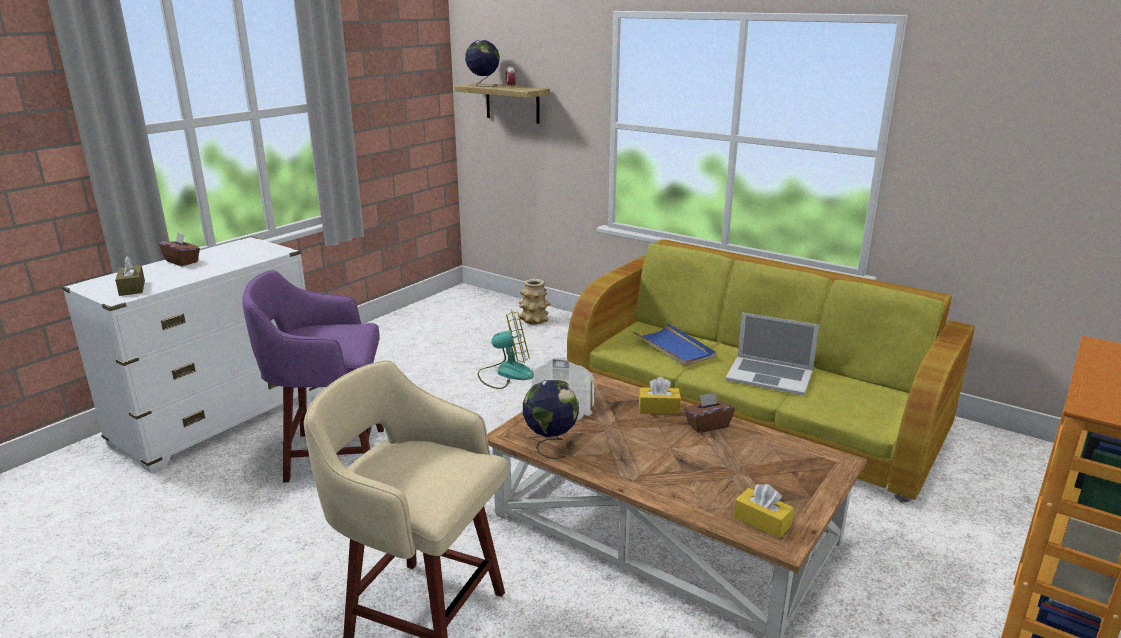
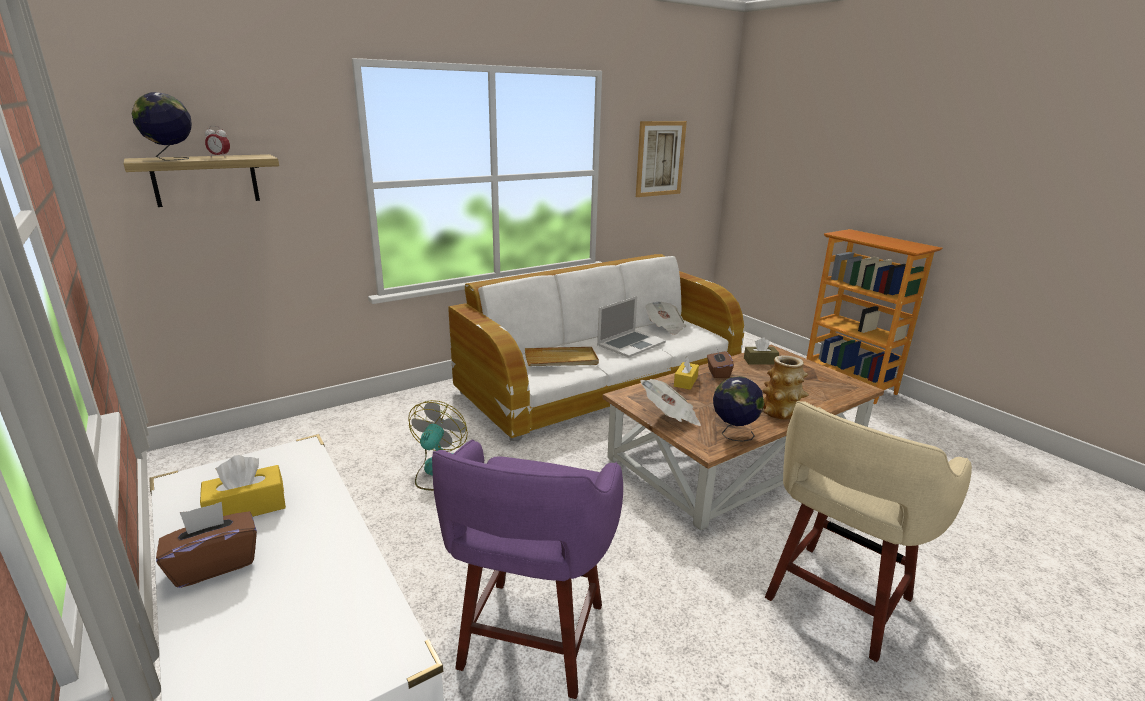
camera: 70 degrees left, 0 degrees up
brown tissue box [115,256,145,296] -> brown tissue box moved to [744,338,779,365]
vase [518,279,551,325] -> vase moved to [762,355,809,420]
green sofa [567,239,975,502] -> white sofa [448,254,744,441]
blue tray [634,323,717,367] -> beige tray [525,347,599,366]
yellow tissue box [734,484,794,538] -> yellow tissue box moved to [200,455,286,517]
none -> picture [636,121,687,197]
none -> newspaper [645,302,686,335]

